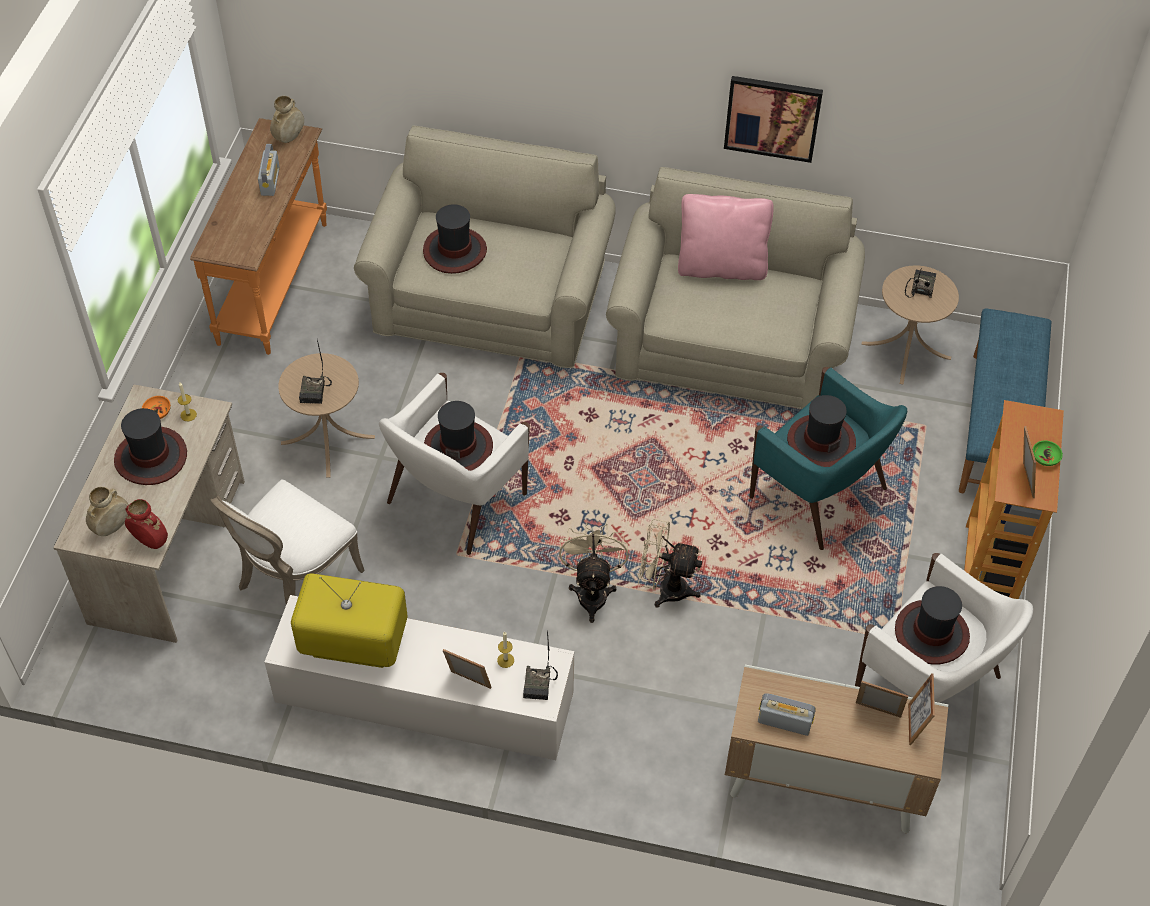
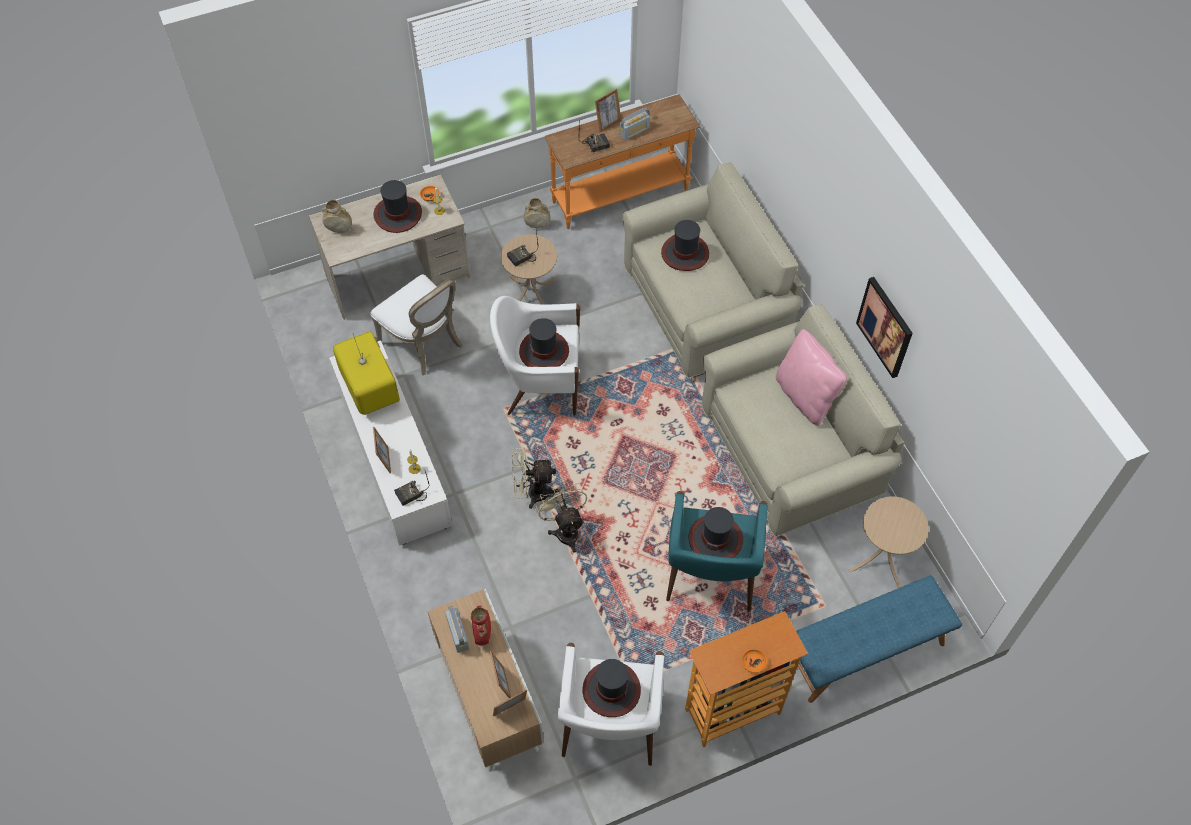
camera: 55 degrees right, 5 degrees up
red vase [125,499,168,549] -> red vase moved to [471,606,491,646]
white chair [210,479,365,604] -> white chair turned 135 degrees counterclockwise [370,274,462,375]
beige vase [270,96,304,143] -> beige vase moved to [524,198,550,228]
beige fan [559,522,628,623] -> beige fan turned 150 degrees counterclockwise [512,447,559,509]
radio [905,267,936,298] -> radio moved to [579,120,610,153]
picture frame [1023,426,1036,498] -> picture frame moved to [595,89,621,132]
green bowl [1033,441,1063,466] -> orange bowl [741,649,767,673]

